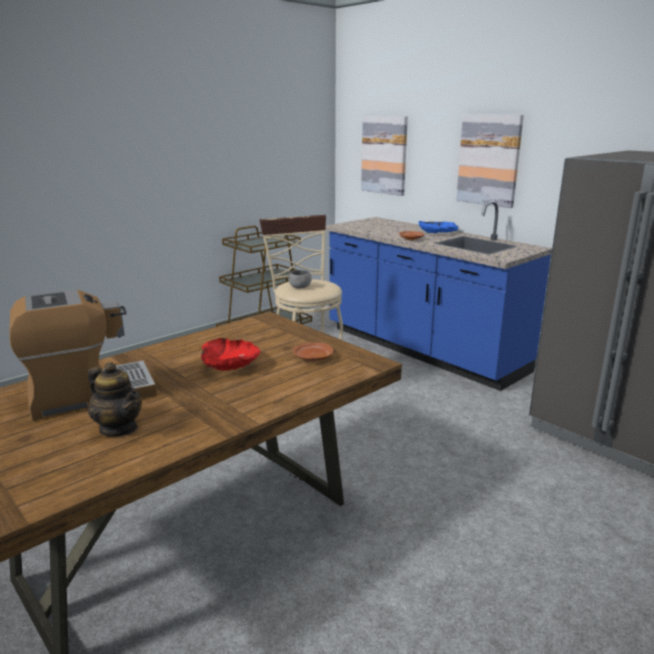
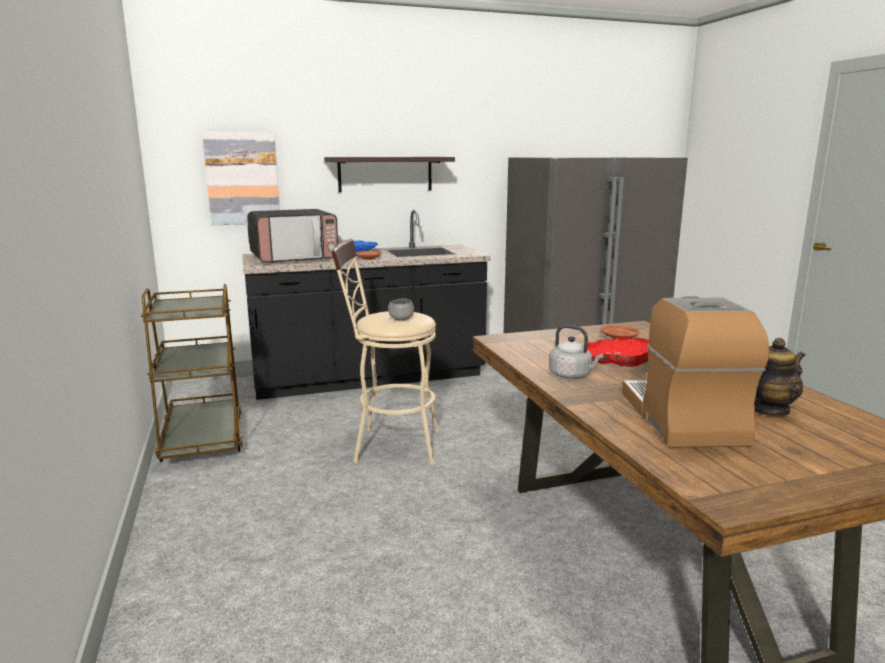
camera: 65 degrees left, 5 degrees down
blue counter [325,200,552,391] -> black counter [242,210,491,400]
picture [456,114,524,208] -> shelf [324,157,455,192]
none -> microwave [247,209,338,263]
none -> grey kettle [549,325,603,379]

